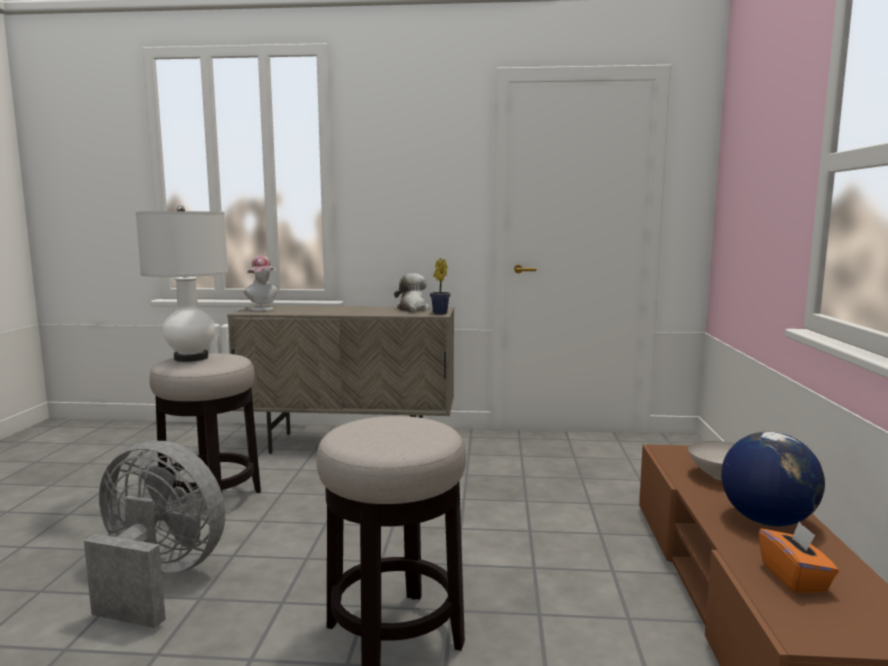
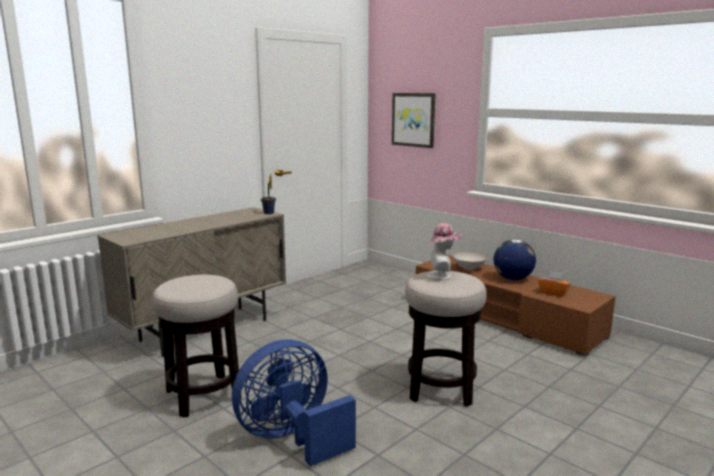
camera: 50 degrees left, 5 degrees up
grey fan [84,441,225,628] -> blue fan [232,340,356,467]
white table lamp [136,206,228,362] -> none
hat [244,256,277,311] -> hat moved to [427,223,461,280]
plush toy [394,273,430,313] -> none
none -> picture [392,93,436,148]

